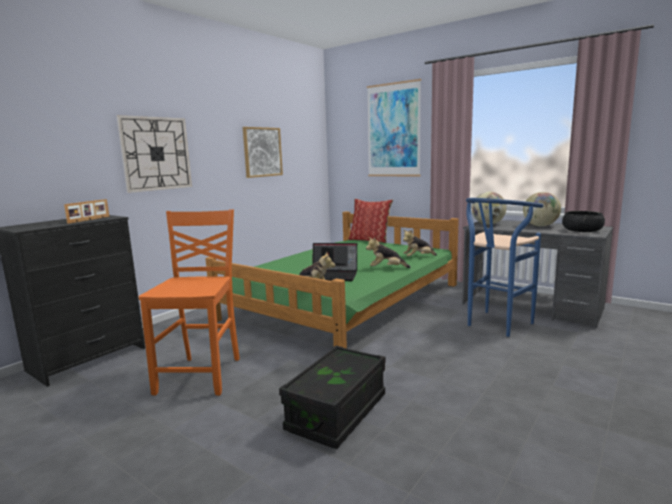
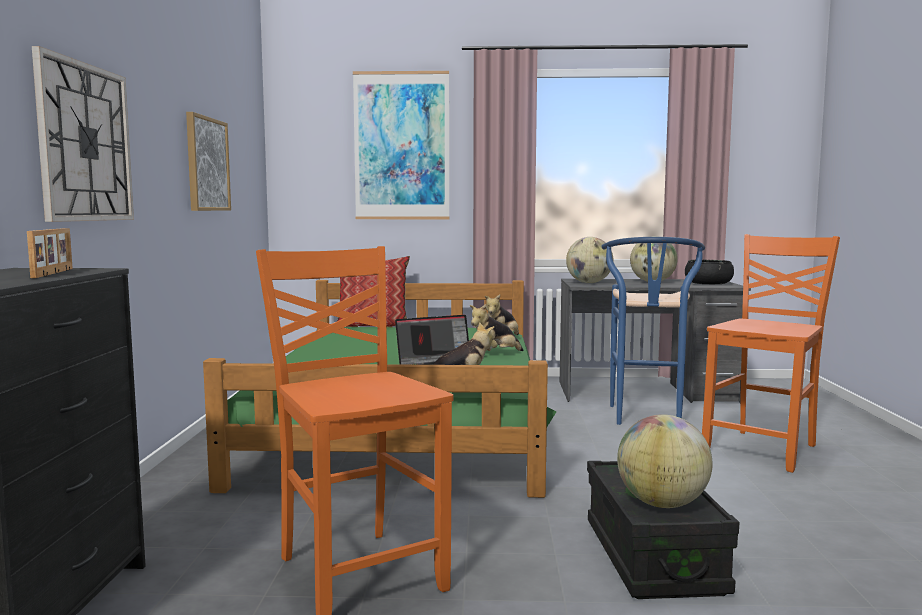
camera: 35 degrees left, 5 degrees down
none -> globe [617,414,713,508]
none -> orange chair [702,234,840,473]

